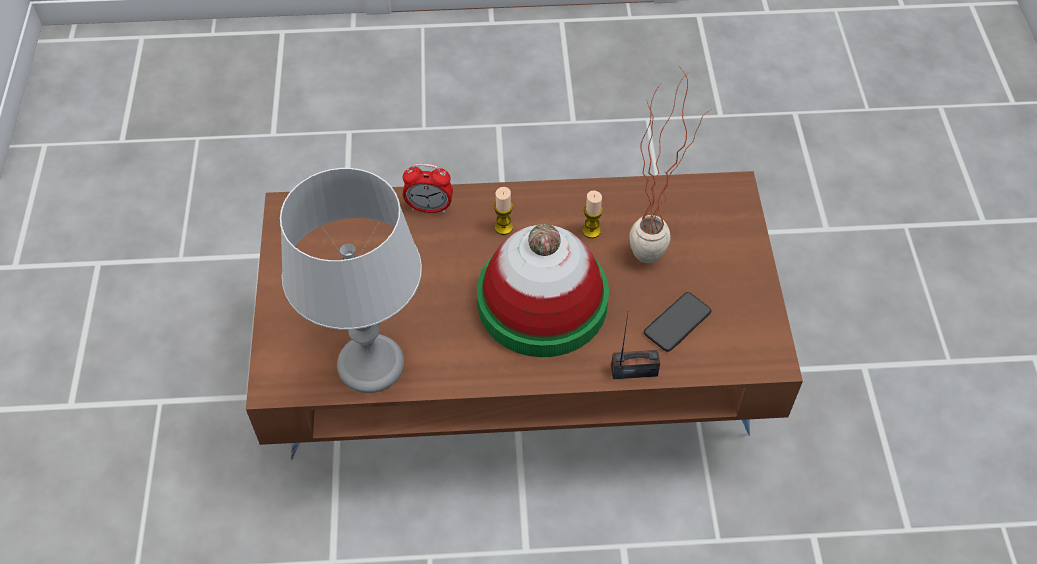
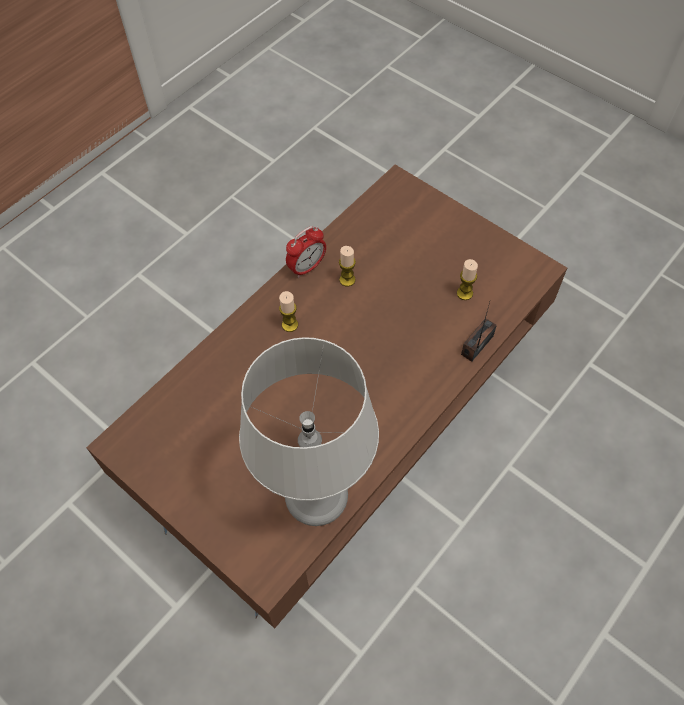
camera: 45 degrees left, 5 degrees up
alarm clock [403,164,453,213] -> alarm clock moved to [286,226,326,278]
hat [477,224,609,357] -> none
potted plant [629,65,712,263] -> none
phone [644,292,711,352] -> candle [457,259,478,300]

